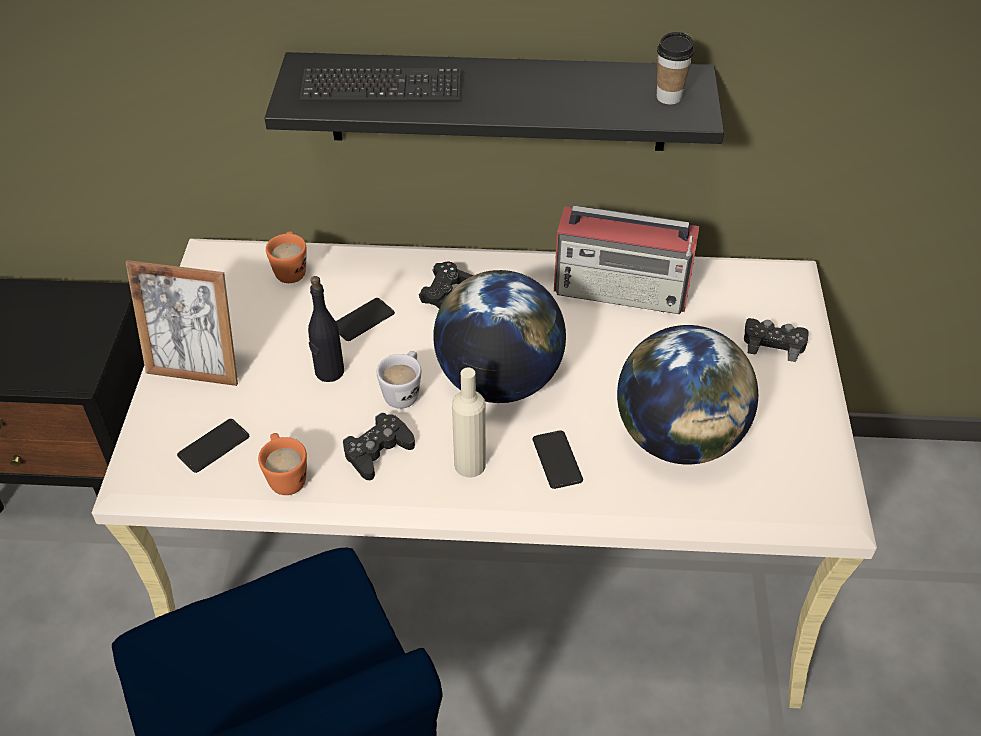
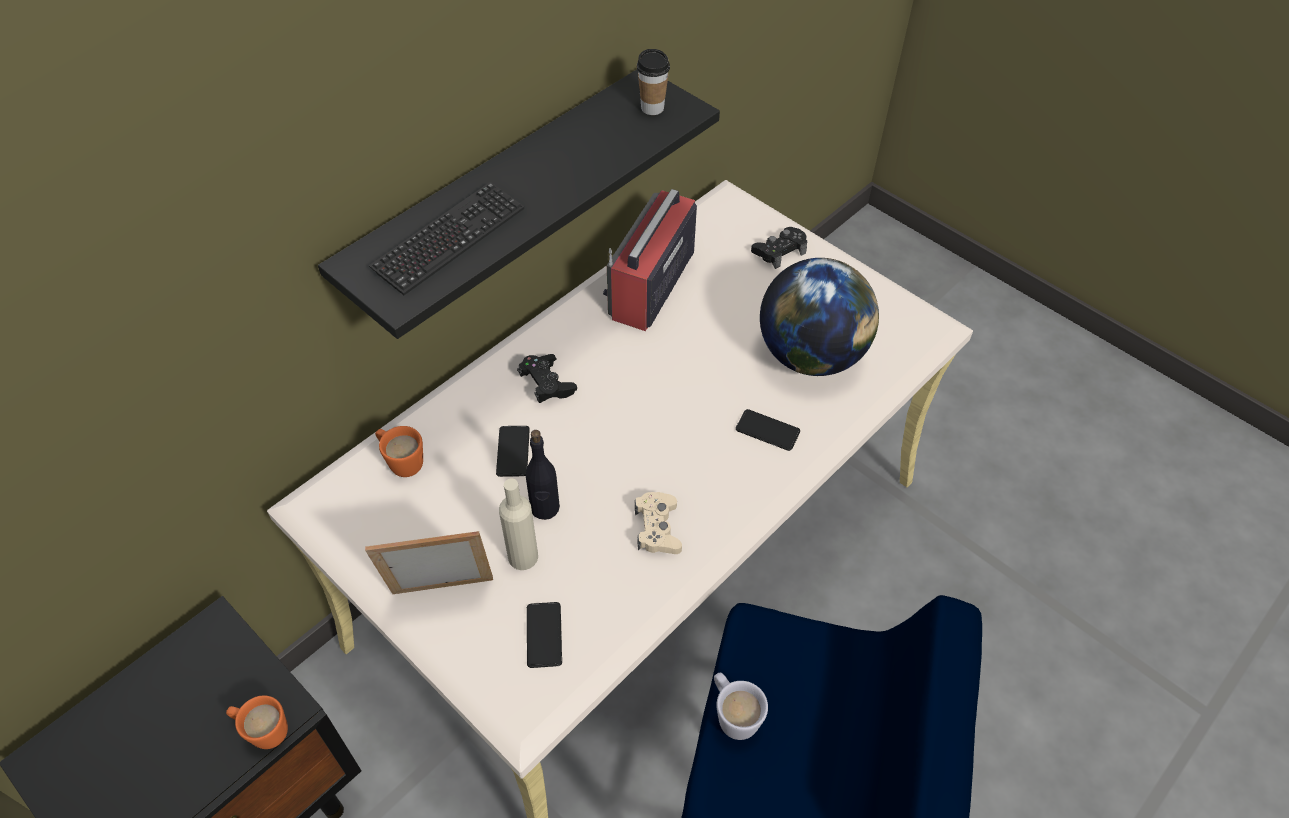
camera: 50 degrees left, 5 degrees up
picture frame [125,260,238,386] -> picture frame turned 150 degrees counterclockwise [365,531,493,594]
orange mug [258,433,307,495] -> orange mug moved to [226,695,288,749]
black game controller [343,413,415,480] -> beige game controller [635,492,682,554]
white mug [377,351,421,409] -> white mug moved to [714,673,768,740]
globe [433,270,566,403] -> none
beige bottle [452,368,486,478] -> beige bottle moved to [499,478,538,570]
radio [554,205,700,314] -> radio turned 150 degrees clockwise [603,189,697,331]

